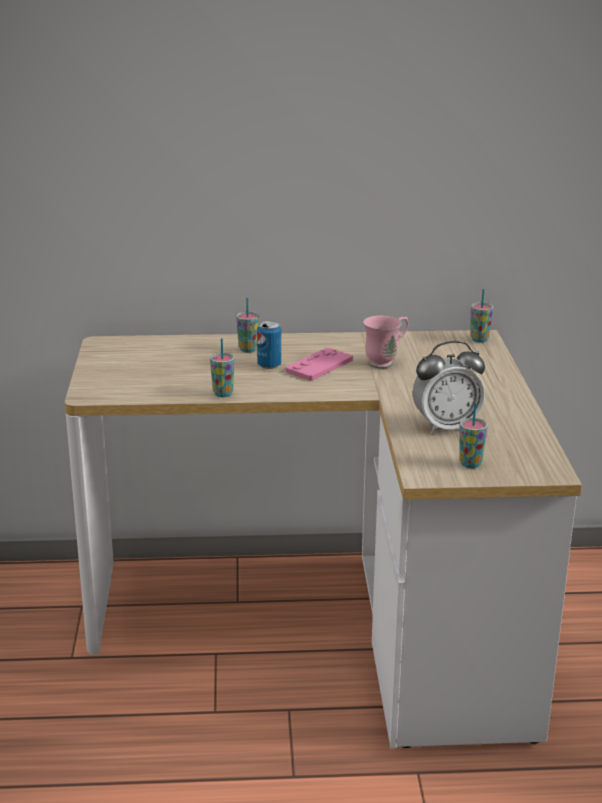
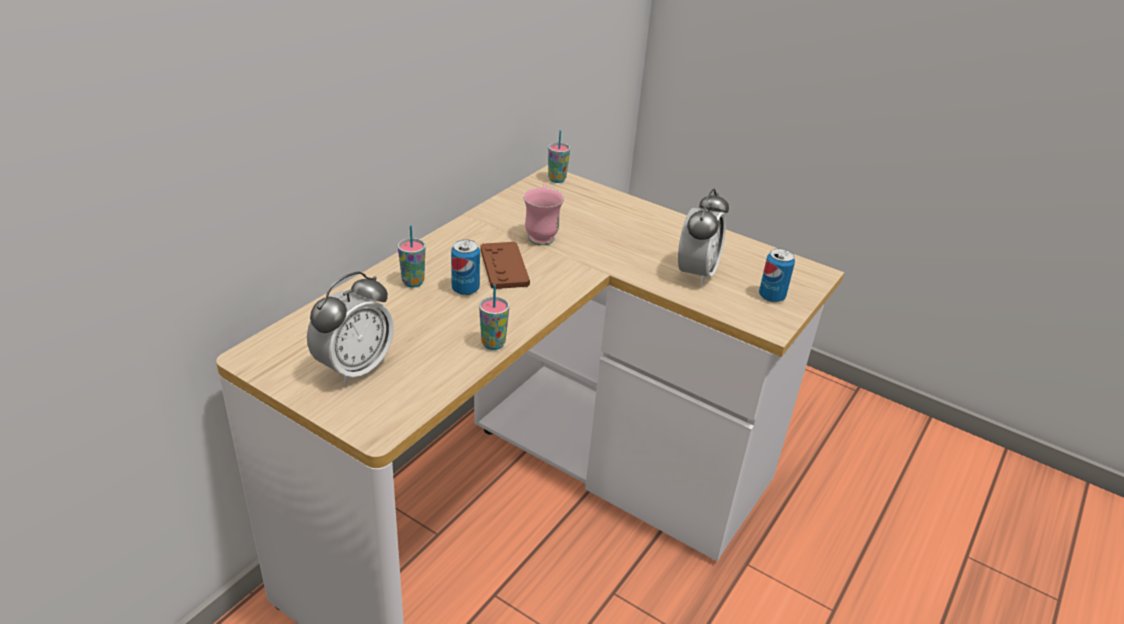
camera: 55 degrees left, 10 degrees up
pink game controller [286,348,353,381] -> brown game controller [480,242,530,289]
cup [459,403,488,468] -> can [759,248,795,303]
none -> alarm clock [307,271,394,386]

